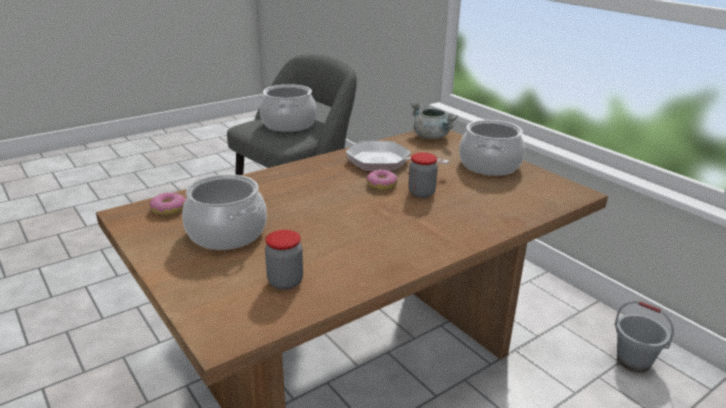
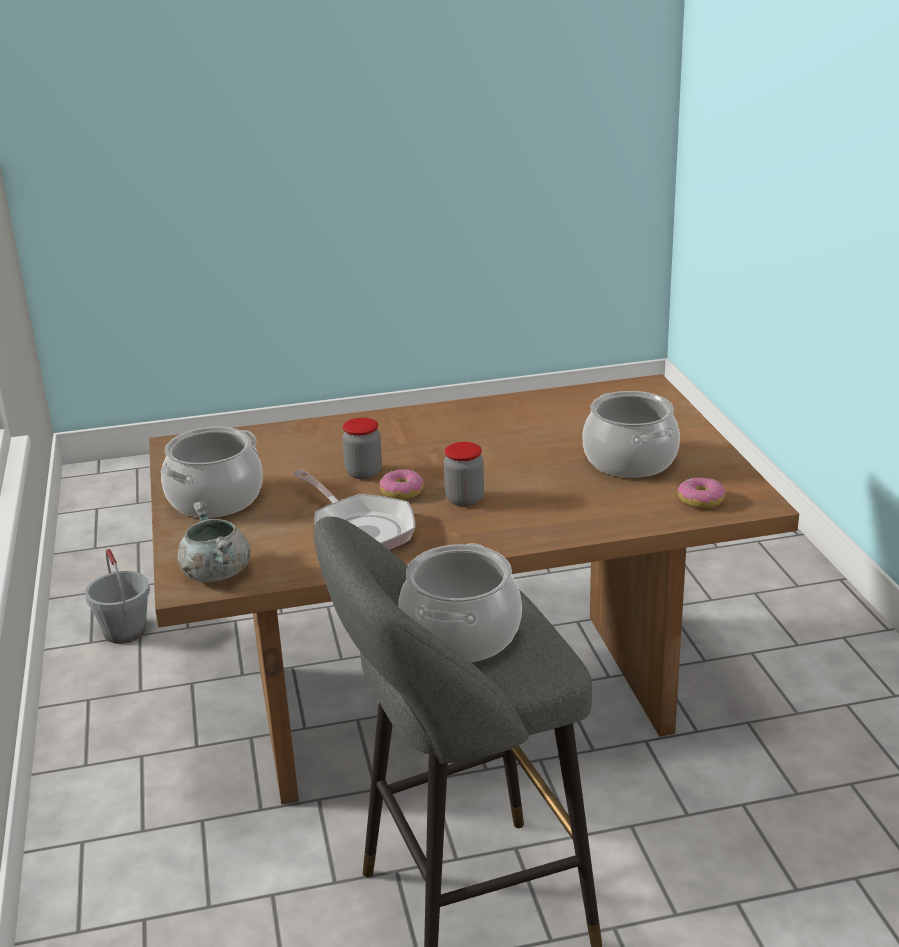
camera: 155 degrees left, 0 degrees up
jar [265,230,303,290] -> jar moved to [444,442,484,506]

